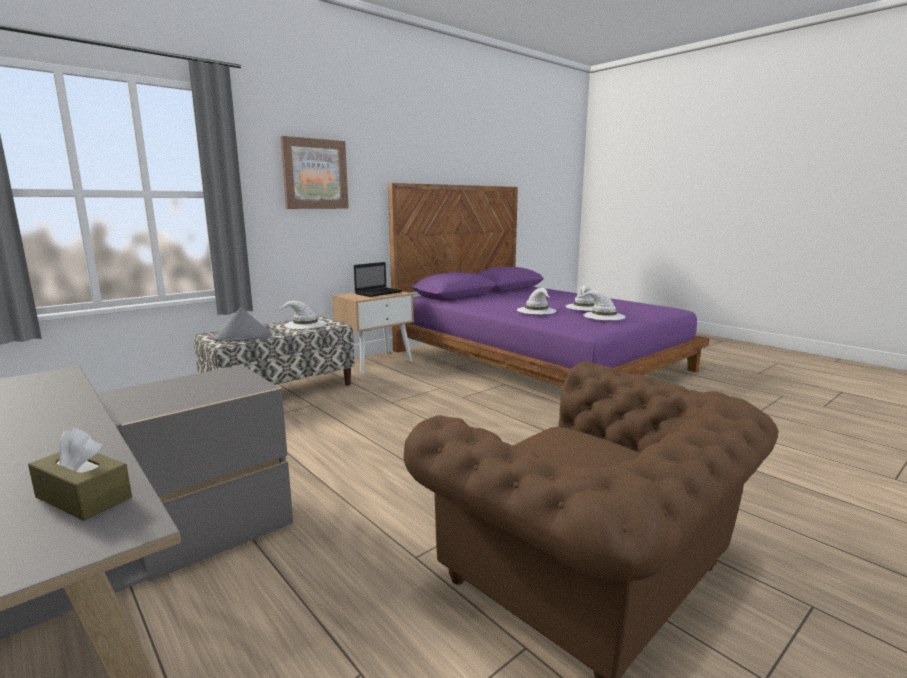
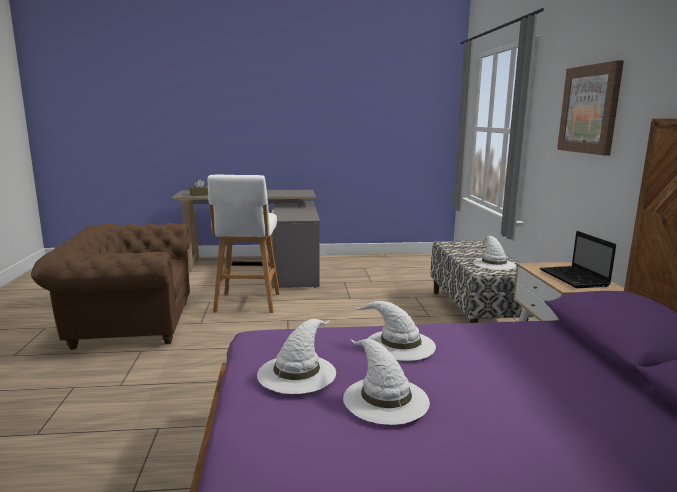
camera: 125 degrees right, 0 degrees up
grey hat [212,307,272,341] -> none
none -> white stool [207,175,280,313]

